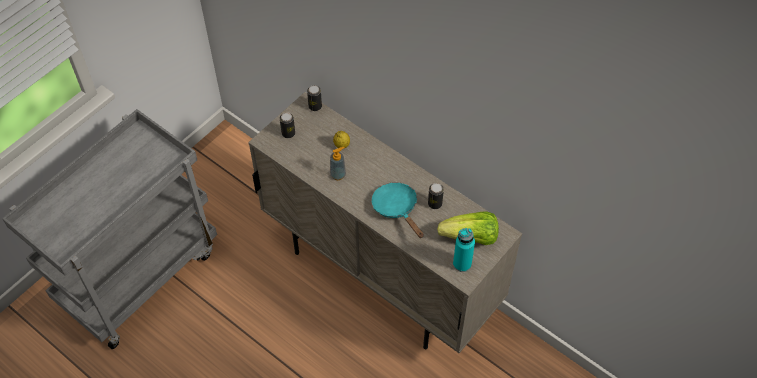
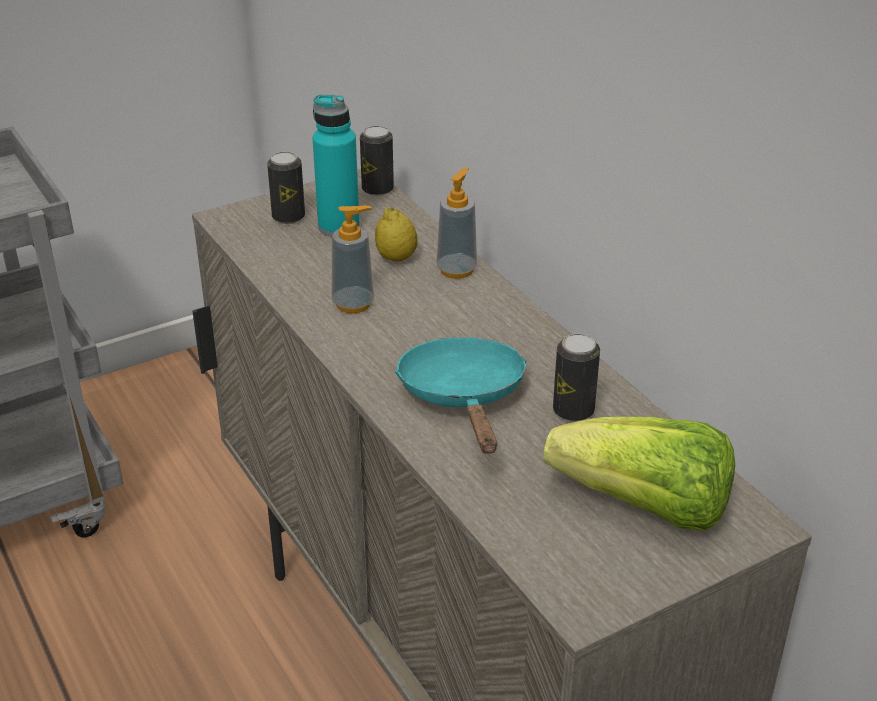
camera: 20 degrees right, 20 degrees down
turquoise bottle [453,228,475,272] -> turquoise bottle moved to [313,95,360,237]
none -> soap dispenser [437,167,477,279]

